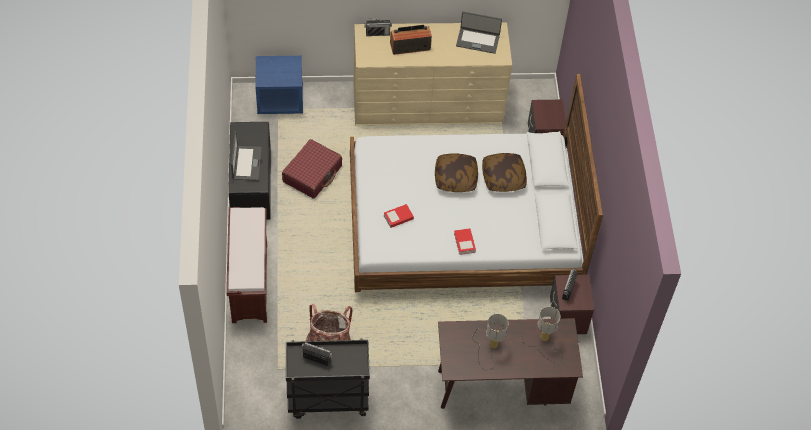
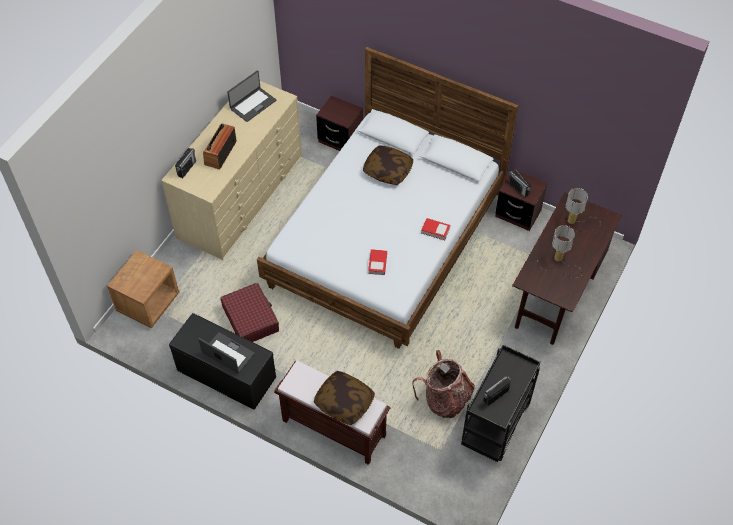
camera: 55 degrees left, 0 degrees up
blue nightstand [256,56,303,114] -> brown nightstand [107,250,179,329]
pillow [435,153,478,192] -> pillow moved to [314,371,375,425]

